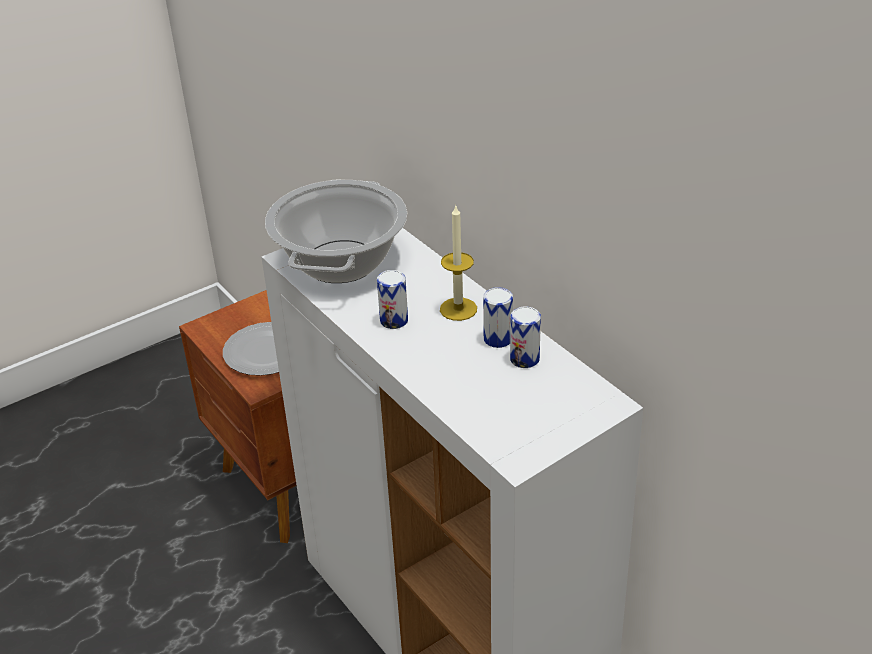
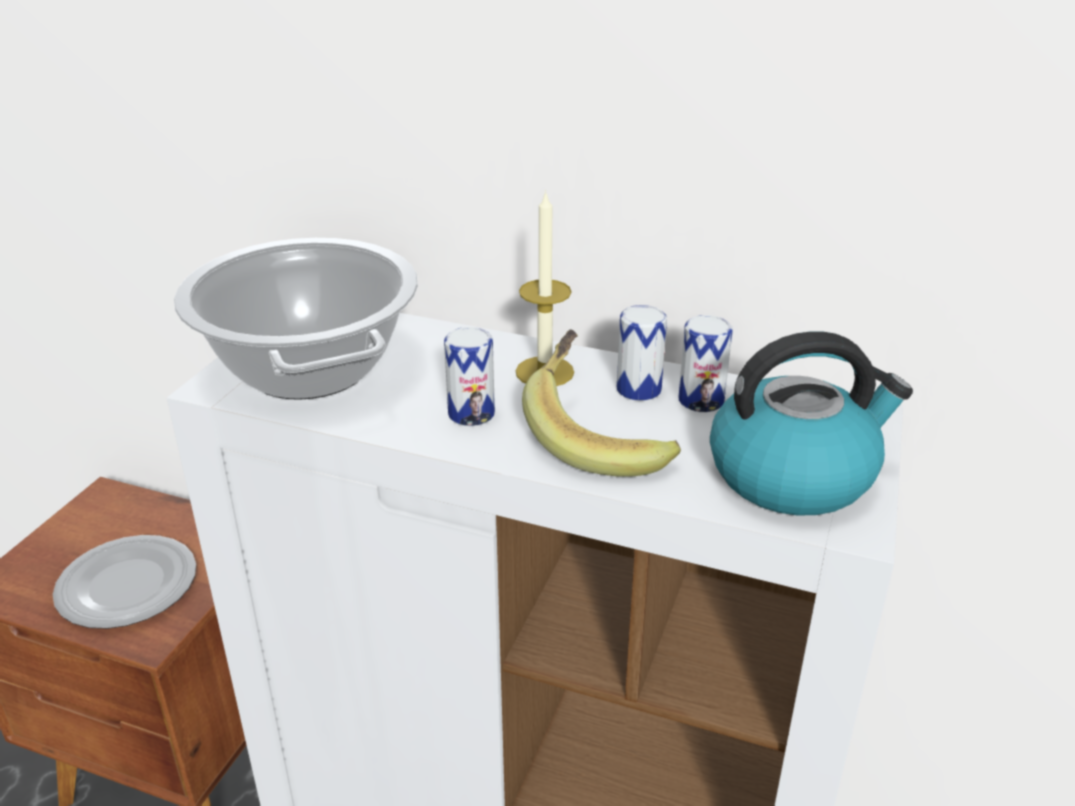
camera: 35 degrees left, 5 degrees down
none -> banana [522,329,681,477]
none -> kettle [710,331,913,515]

